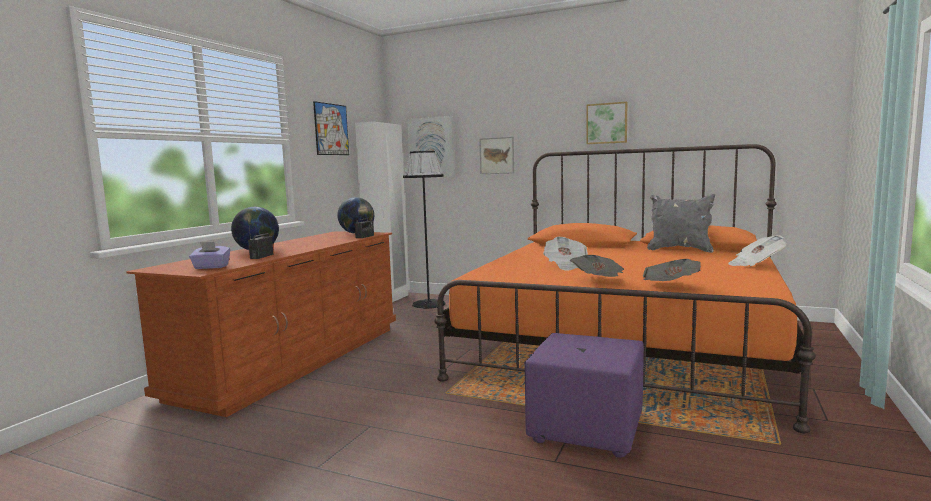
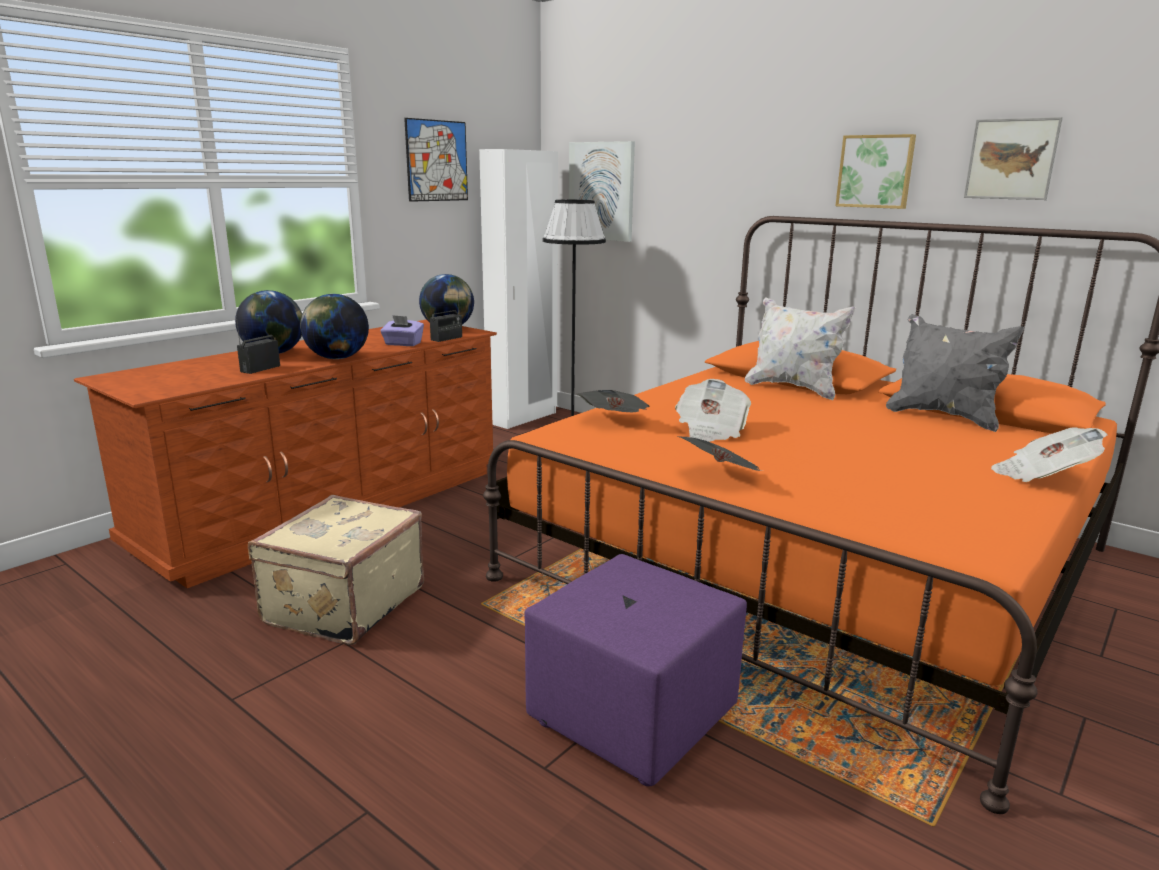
camera: 15 degrees right, 10 degrees up
purple tissue box [189,242,231,269] -> purple tissue box moved to [380,315,424,346]
picture [479,137,514,174] -> picture moved to [964,117,1063,200]
newspaper [643,259,701,281] -> newspaper moved to [577,390,649,412]
none -> beige suitcase [248,495,424,645]
none -> globe [300,294,369,359]
none -> white pillow [745,297,856,400]

